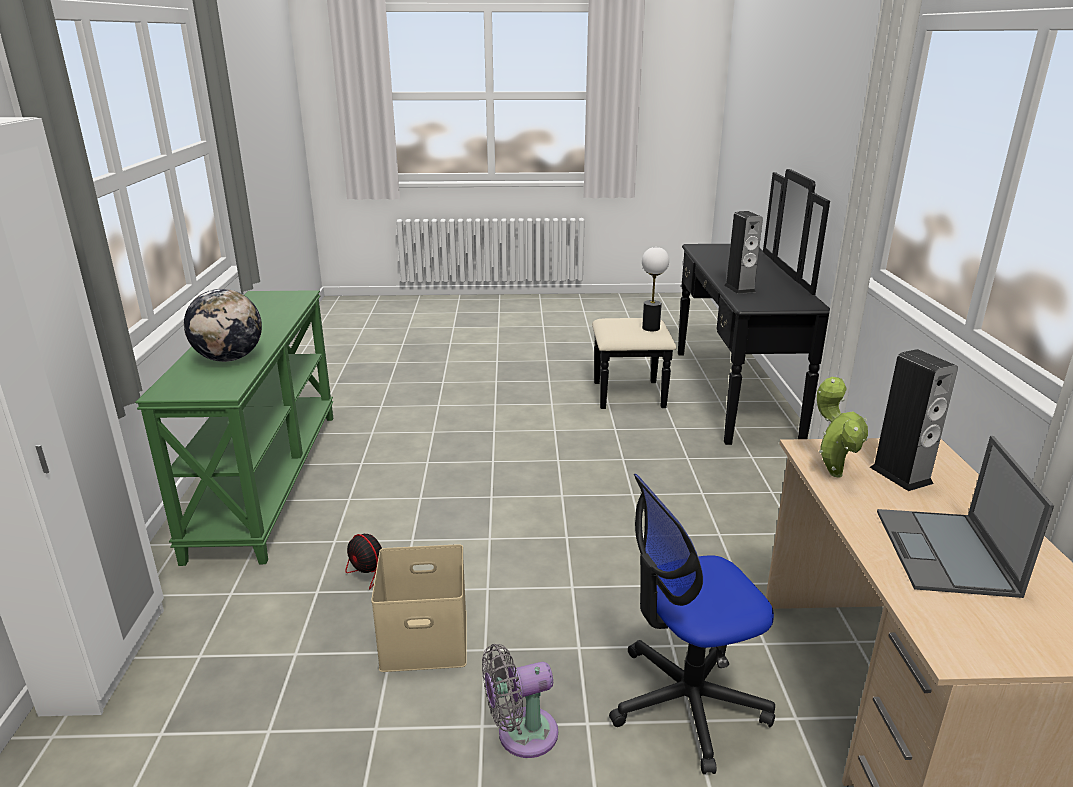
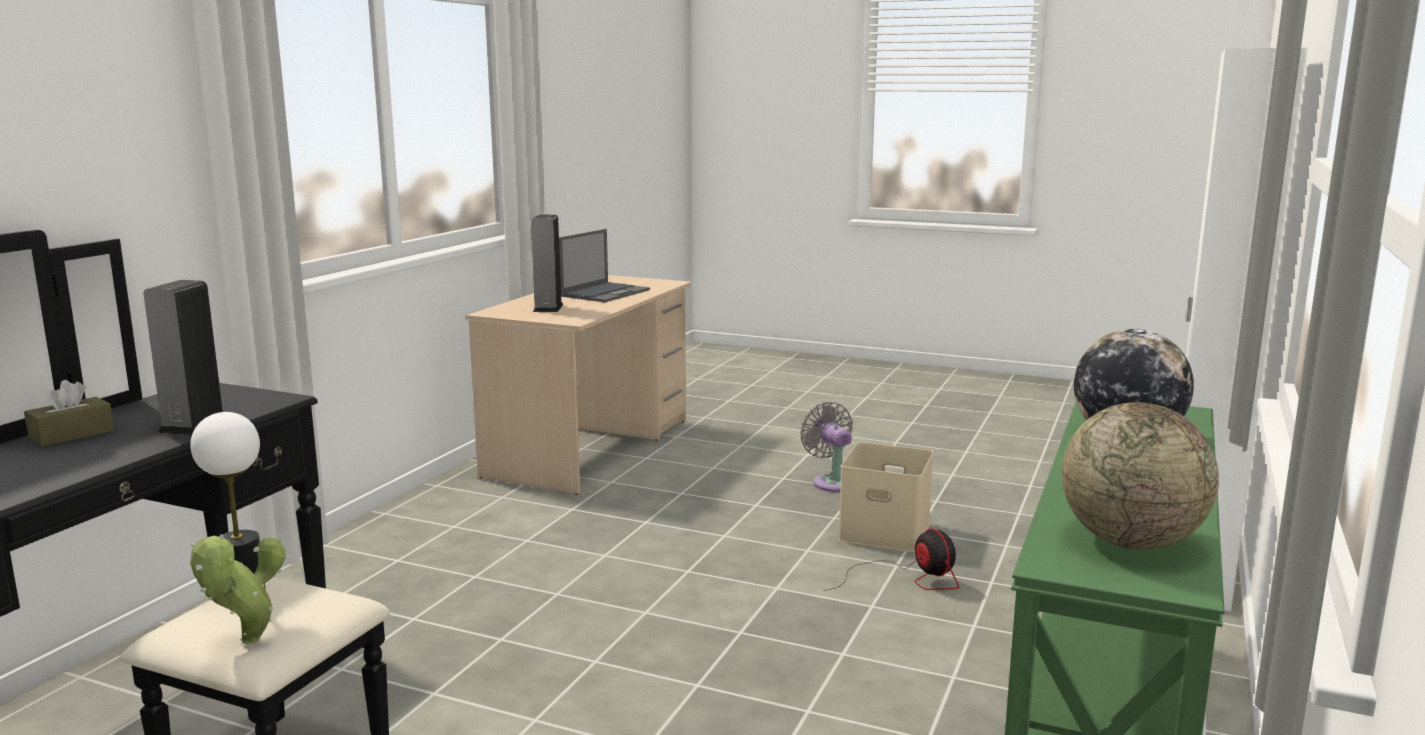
camera: 155 degrees left, 10 degrees down
grey fan [482,644,558,758] -> grey fan turned 120 degrees counterclockwise [800,402,853,492]
office chair [609,474,775,774] -> none
potted plant [817,377,868,478] -> potted plant moved to [190,534,286,644]
none -> brown tissue box [24,380,114,447]
none -> globe [1062,402,1219,550]

